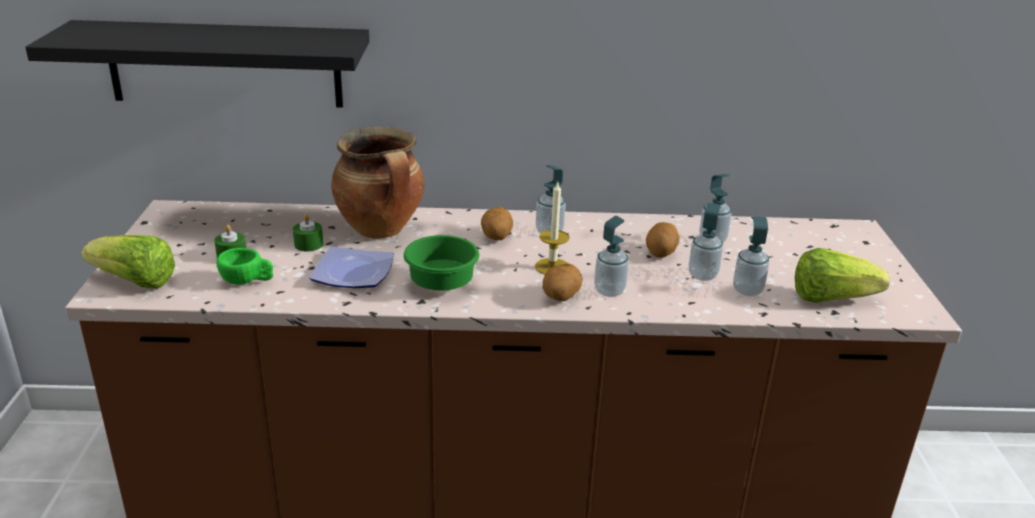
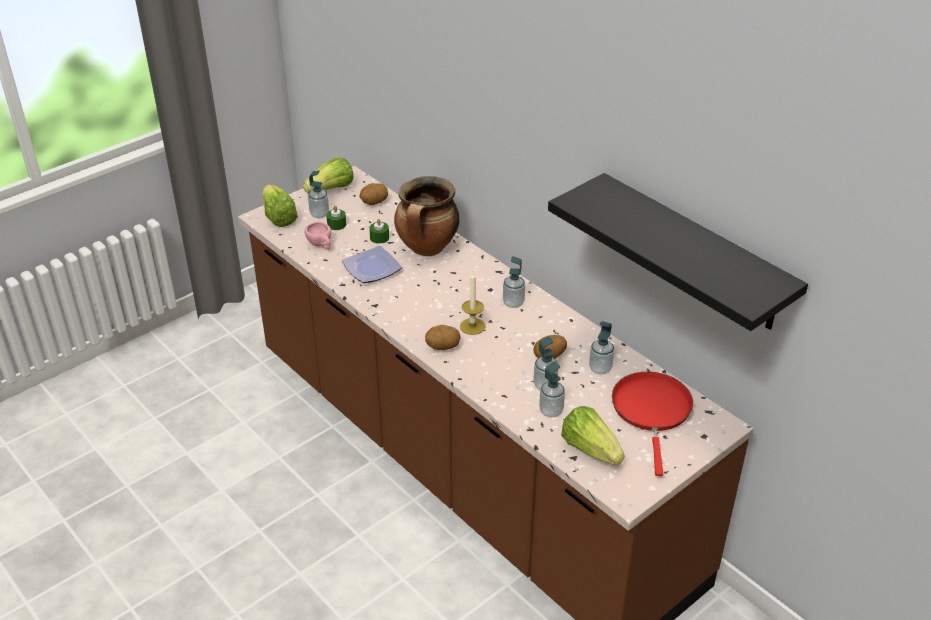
camera: 50 degrees right, 10 degrees up
black shelf [25,20,369,108] -> black shelf moved to [548,173,808,331]
green cup [216,248,273,285] -> pink cup [304,222,331,250]
green bowl [403,235,479,290] -> none
potato [481,207,513,240] -> potato moved to [360,183,388,205]
soap dispenser [594,216,629,297] -> soap dispenser moved to [308,170,329,218]
none -> lettuce [303,157,354,193]
none -> red frying pan [612,372,693,476]

